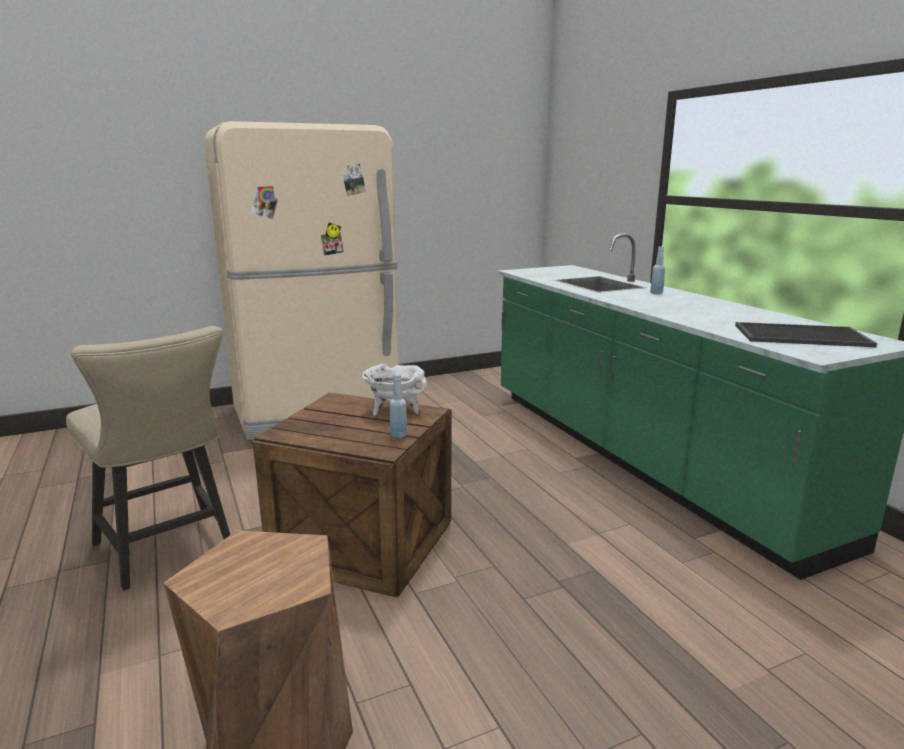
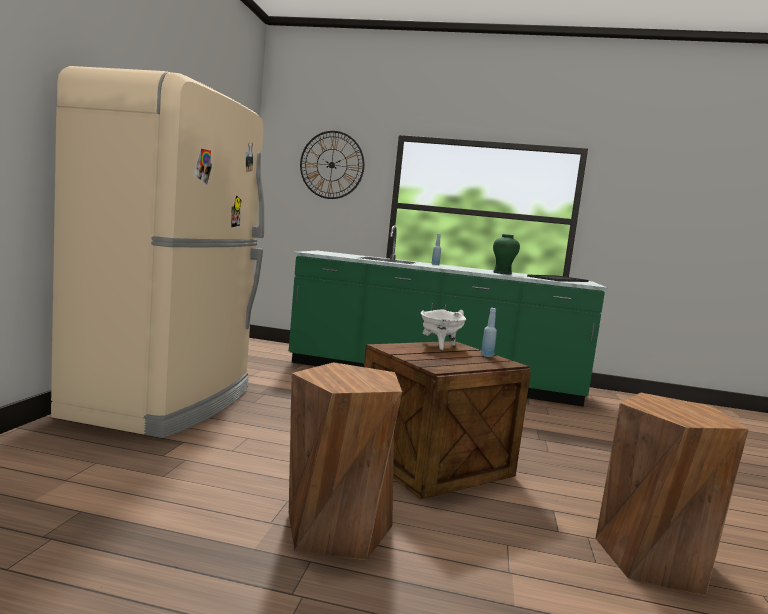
camera: 55 degrees left, 10 degrees down
beige chair [66,326,230,590] -> brown stool [289,362,402,560]
none -> wall clock [300,131,365,199]
none -> green vase [493,234,520,275]

